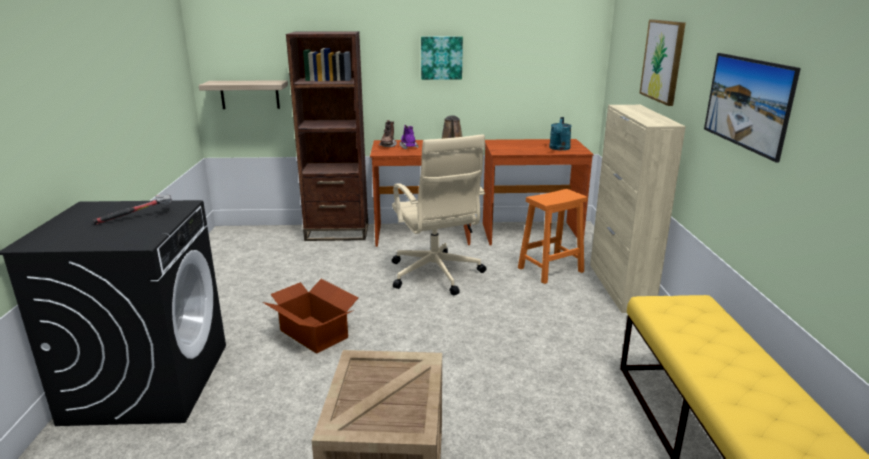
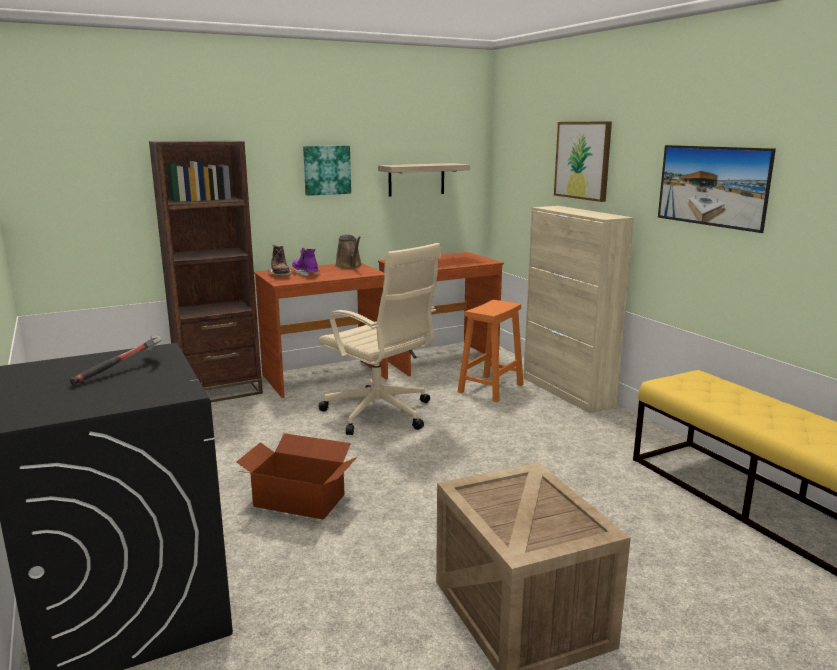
camera: 25 degrees left, 5 degrees down
shelf [199,80,288,109] -> shelf moved to [378,163,470,197]
turquoise watering can [549,117,572,150] -> none

